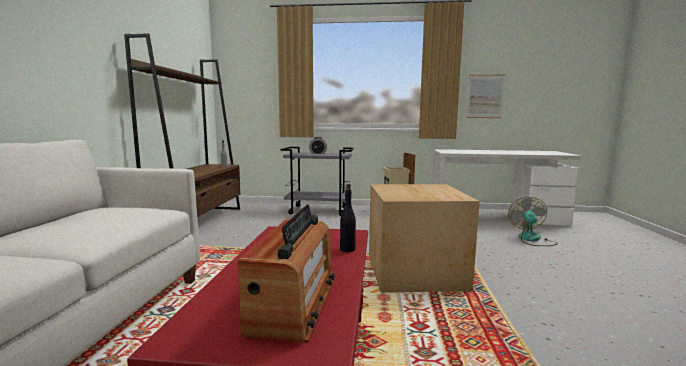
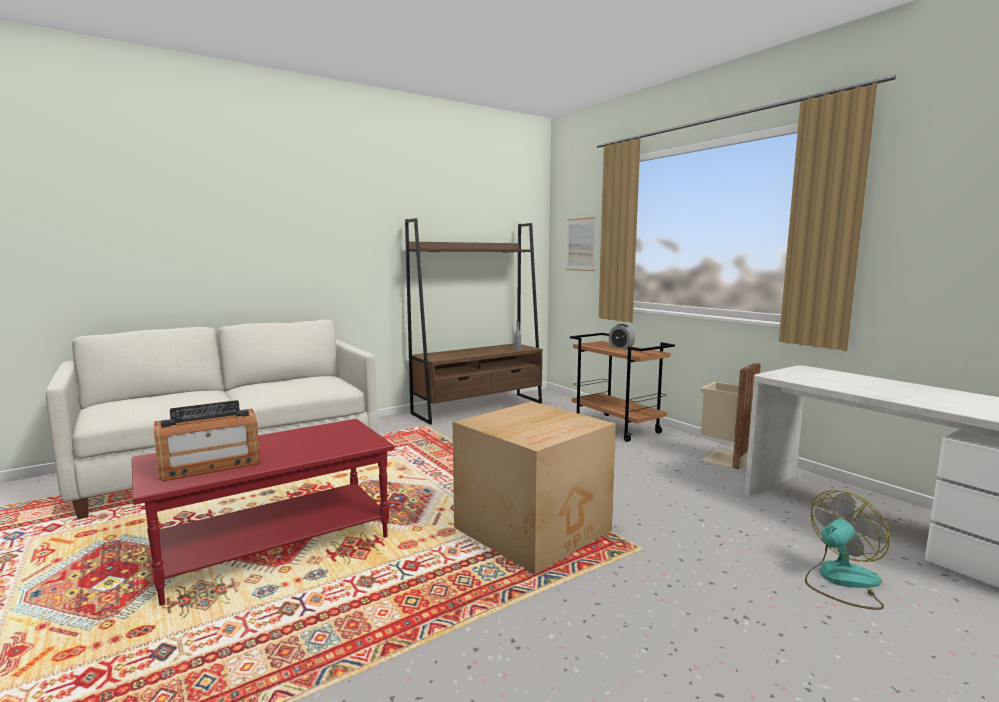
camera: 50 degrees right, 0 degrees up
grey cart [281,147,354,216] -> brown cart [570,333,675,442]
black bottle [340,184,356,252] -> none
picture [467,75,505,118] -> picture moved to [566,217,596,271]

